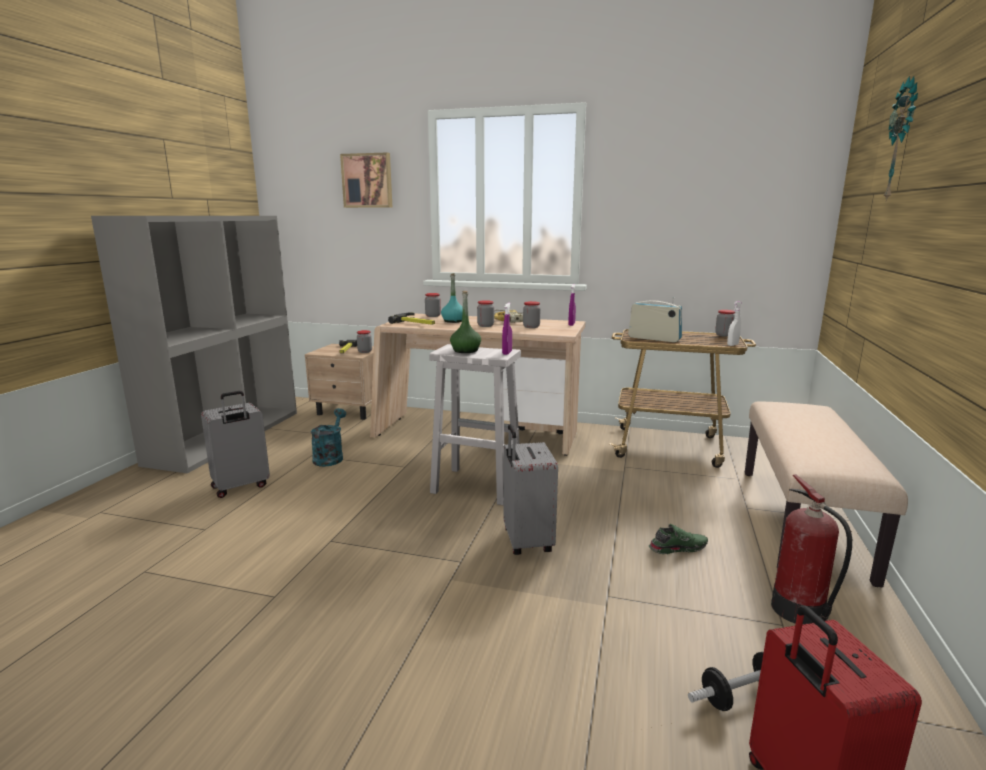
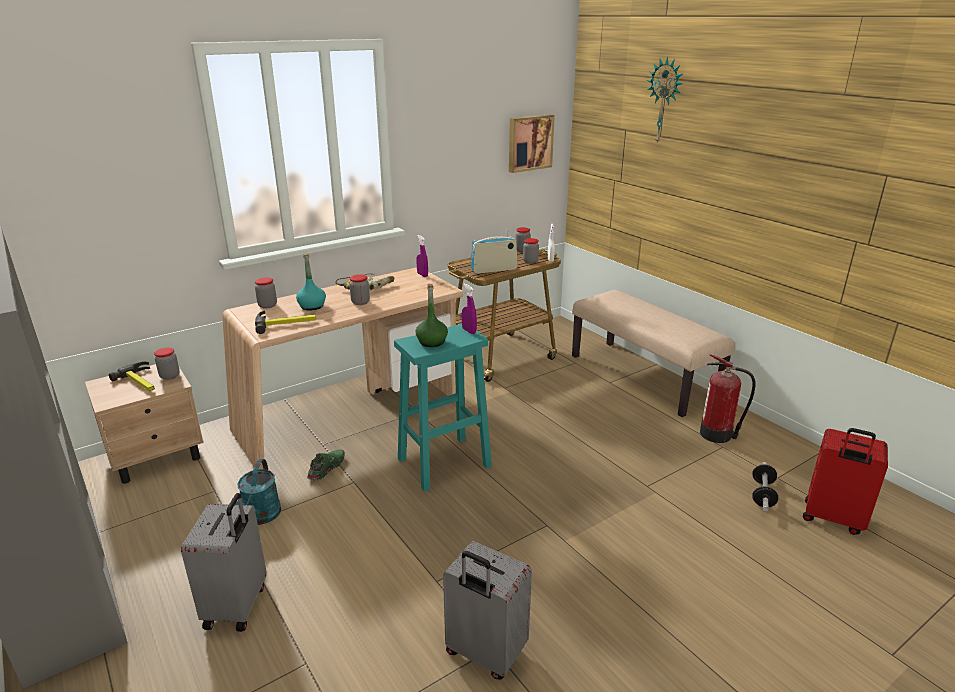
camera: 50 degrees left, 10 degrees up
turquoise watering can [311,408,346,467] -> turquoise watering can turned 135 degrees counterclockwise [235,459,281,525]
picture [340,153,392,208] -> picture moved to [509,114,555,173]
white stool [430,344,521,505] -> turquoise stool [394,324,492,491]
grey suitcase [503,424,558,555] -> grey suitcase moved to [443,541,532,680]
jar [523,301,540,328] -> jar moved to [523,238,539,264]
green shoe [649,524,708,554] -> green shoe moved to [307,449,345,481]

